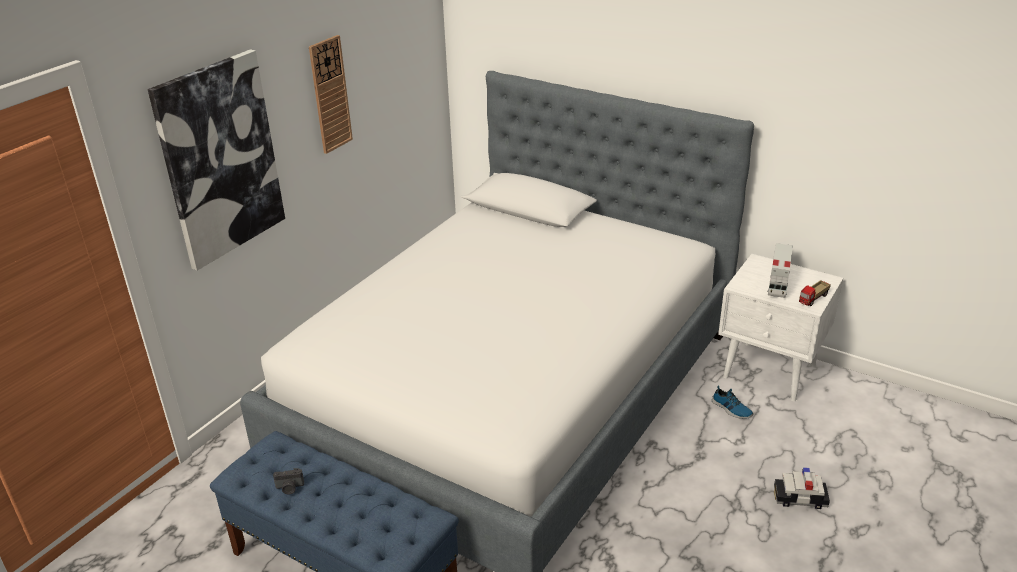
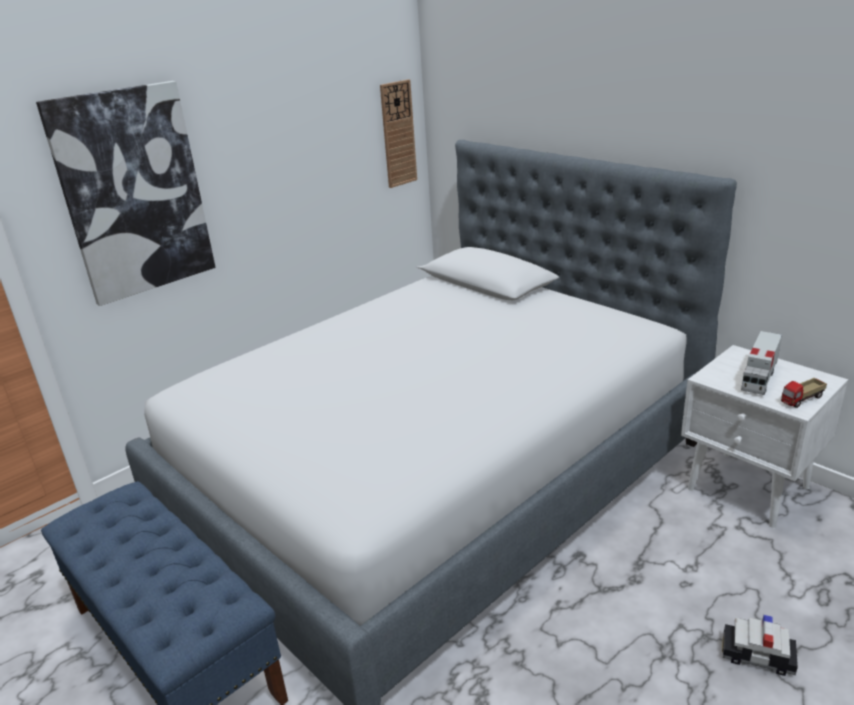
camera: 15 degrees right, 5 degrees down
camera [273,468,304,494] -> none
wall clock [309,35,353,154] -> wall clock moved to [380,79,417,188]
shoe [712,385,753,419] -> none

